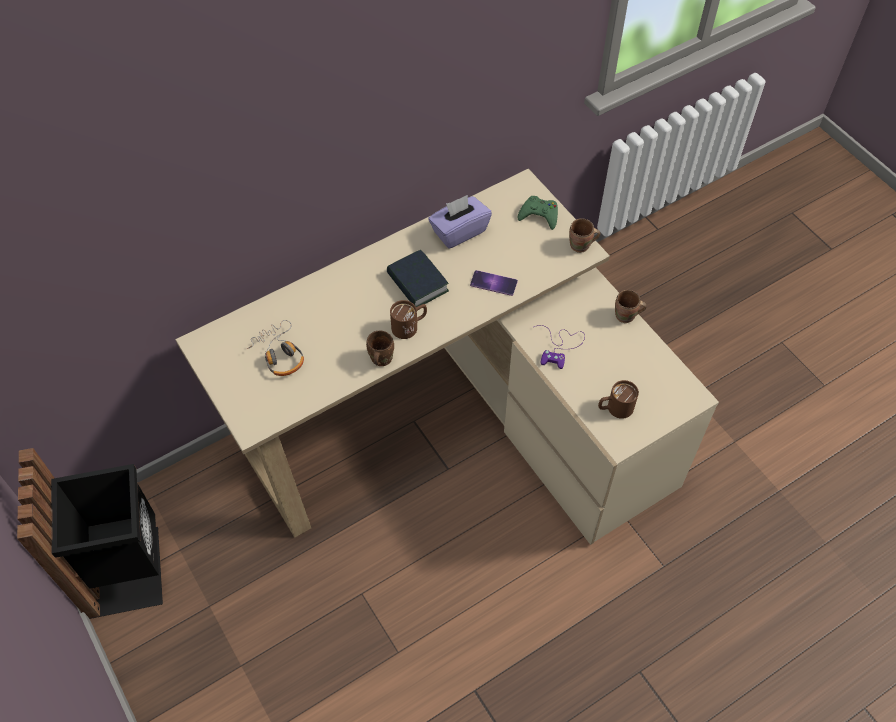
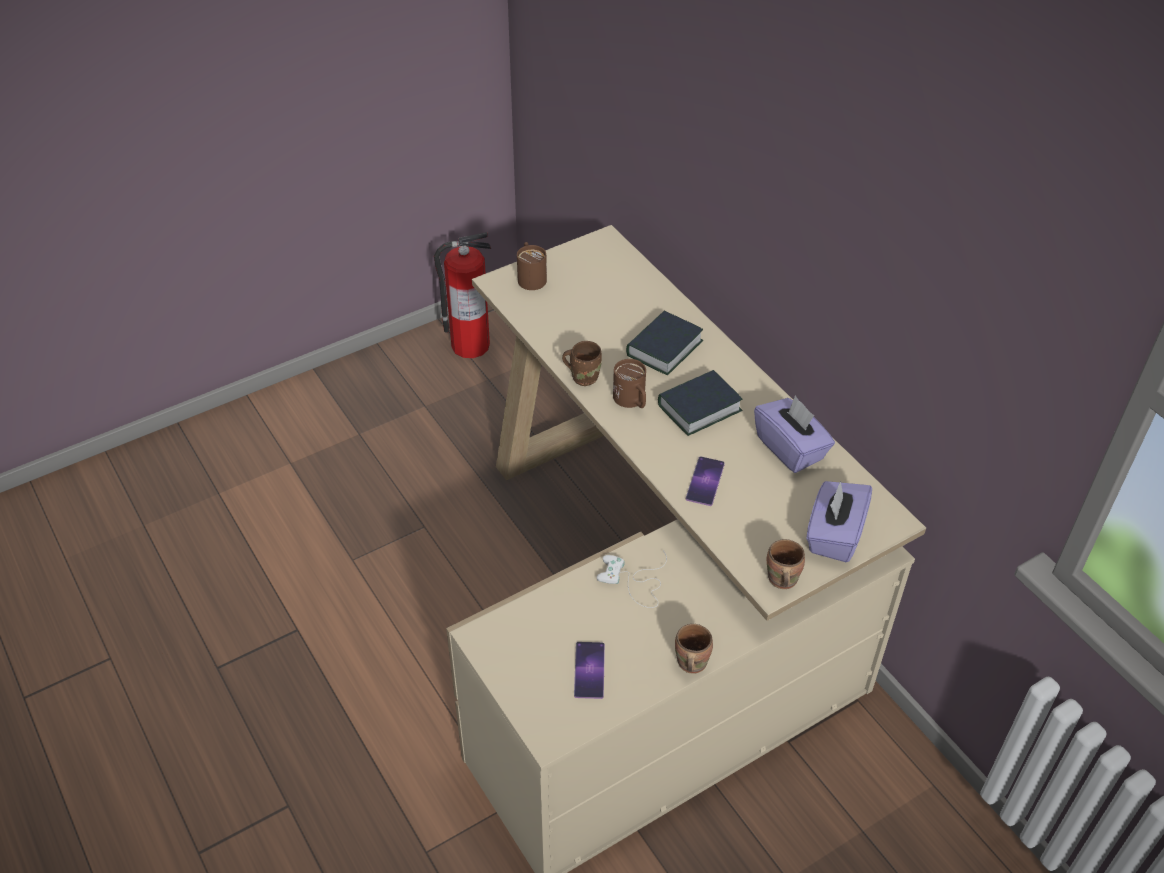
camera: 90 degrees right, 10 degrees down
black trash can [17,448,163,619] -> fire extinguisher [434,232,491,358]
headphones [247,320,304,376] -> none
green game controller [517,196,558,230] -> purple tissue box [806,481,872,562]
purple game controller [534,325,585,369] -> white game controller [597,550,667,608]
brown mug [598,380,639,419] -> brown mug moved to [517,242,547,290]
none -> phone [574,642,605,699]
none -> book [626,311,703,375]

